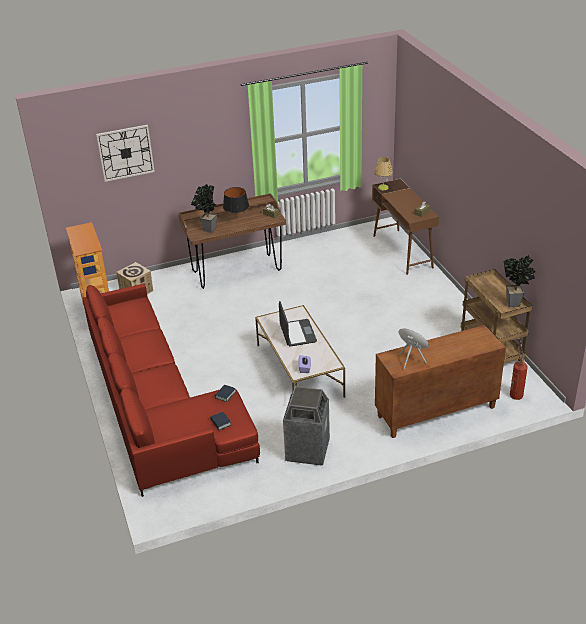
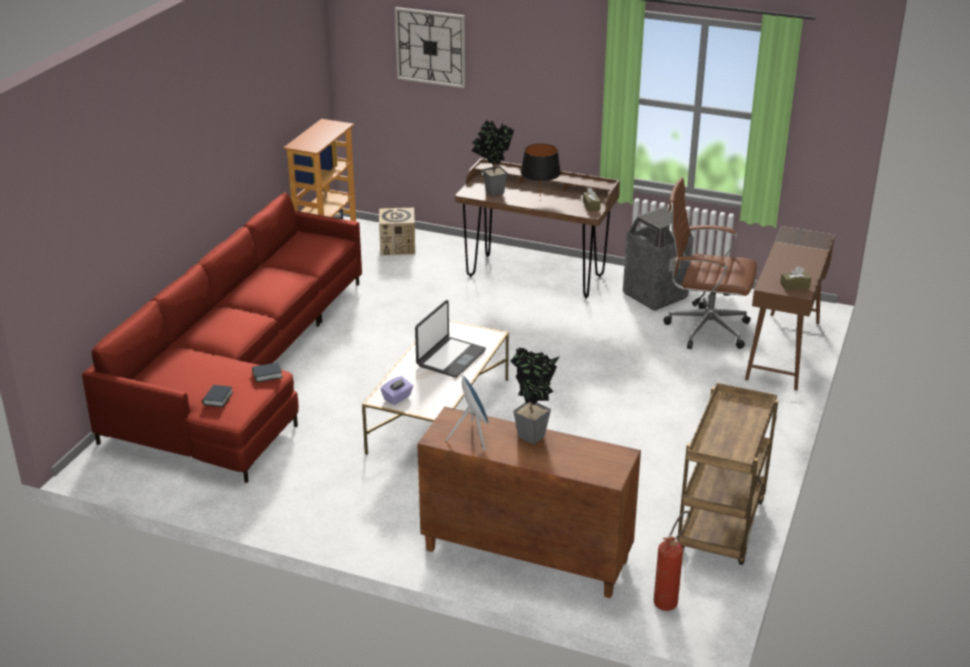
camera: 40 degrees right, 5 degrees down
trash can [283,387,330,466] -> trash can moved to [623,208,694,311]
table lamp [374,157,393,190] -> none
potted plant [503,255,535,307] -> potted plant moved to [510,348,559,445]
none -> brown office chair [664,177,757,349]

